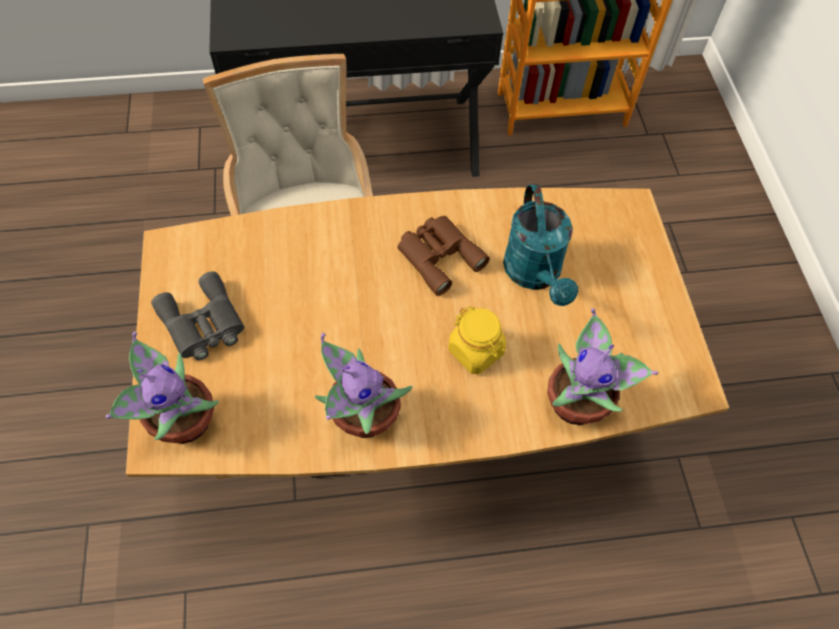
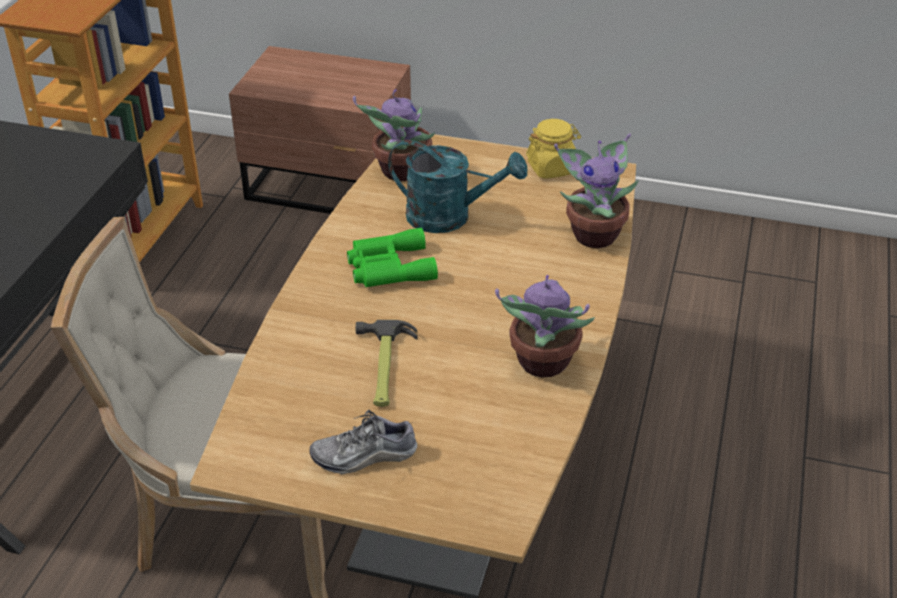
camera: 65 degrees left, 20 degrees down
potted plant [106,331,219,444] -> potted plant moved to [353,89,436,181]
grey binoculars [151,271,245,361] -> shoe [310,410,417,475]
brown binoculars [397,216,490,296] -> green binoculars [347,228,438,287]
yellow jar [448,306,506,374] -> yellow jar moved to [526,119,581,179]
none -> brown nightstand [229,46,411,214]
none -> hammer [356,320,417,407]

